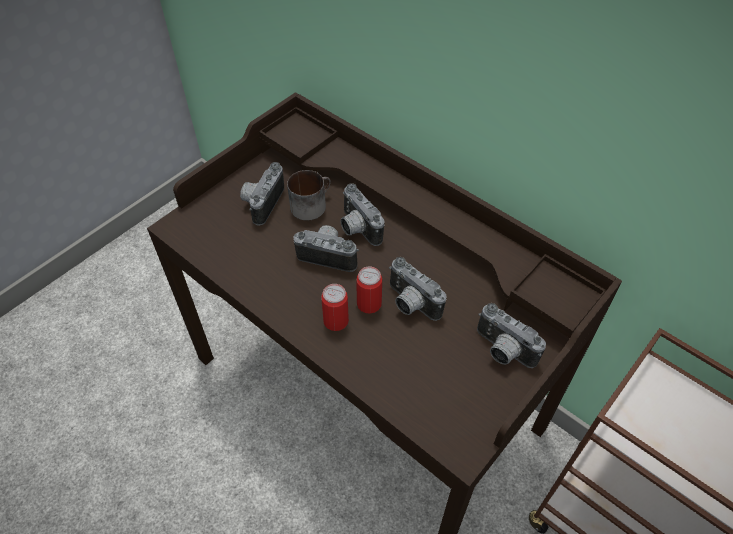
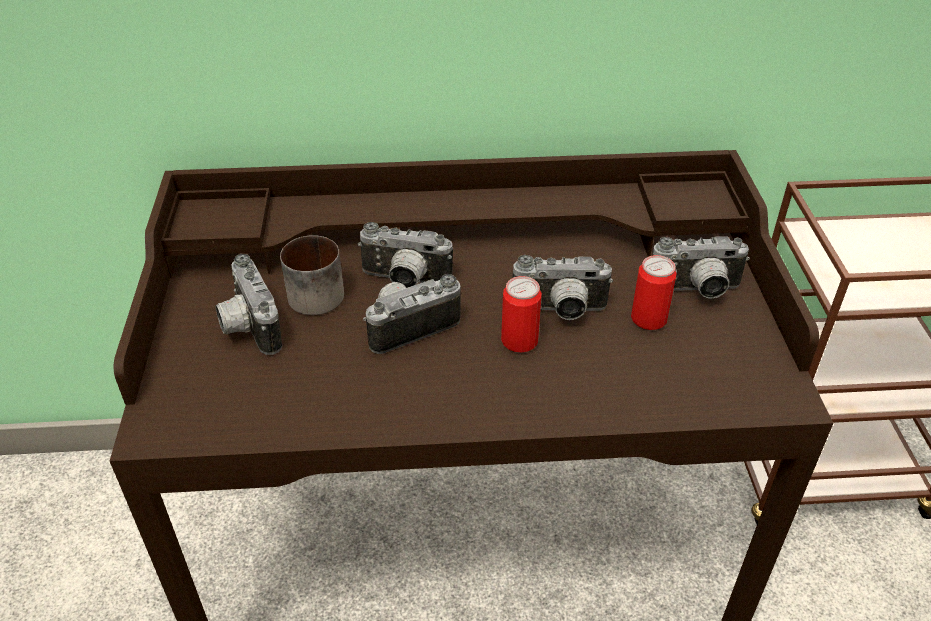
camera: 45 degrees left, 10 degrees down
can [321,284,349,331] -> can moved to [631,255,677,330]

